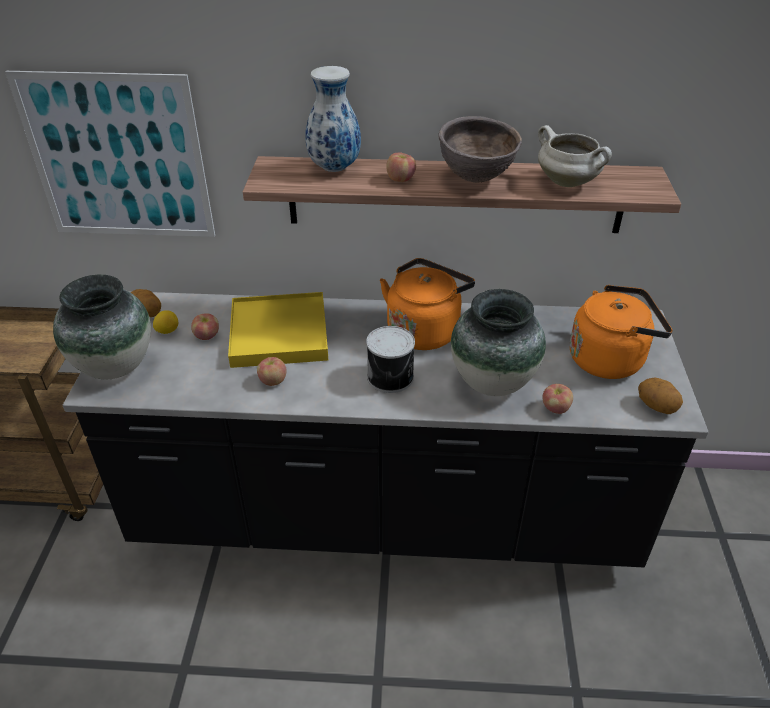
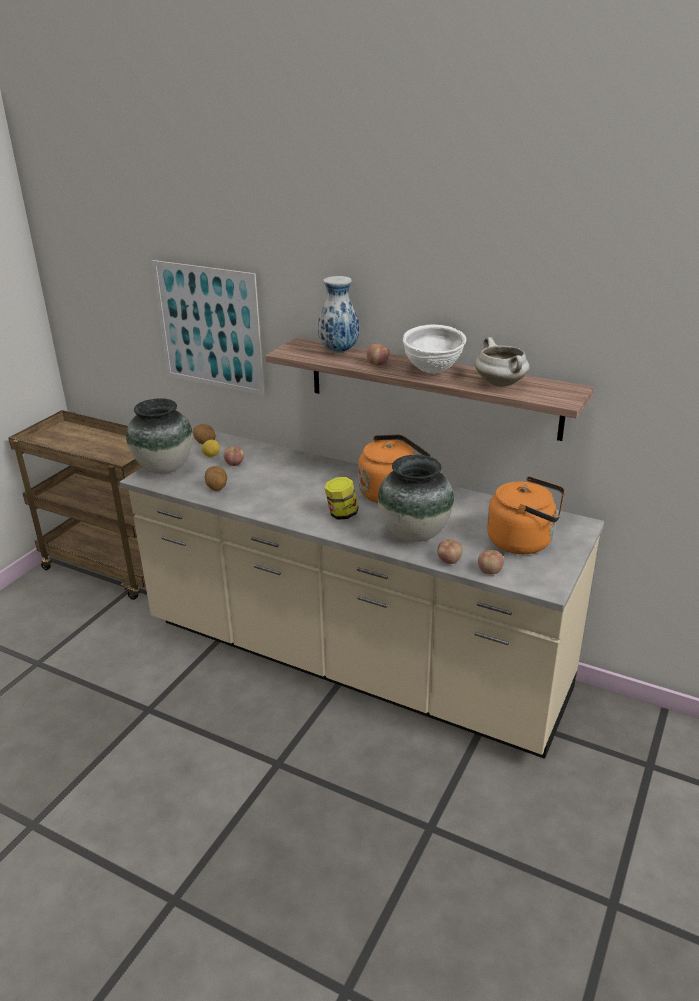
camera: 25 degrees right, 10 degrees down
black counter [63,291,709,567] -> beige counter [119,431,604,759]
yellow tray [228,292,328,368] -> none
apple [257,357,287,386] -> apple moved to [478,550,504,575]
can [366,326,415,393] -> jar [324,477,359,520]
brown bowl [438,116,522,183] -> white bowl [403,324,466,374]
potato [638,378,683,414] -> potato moved to [205,466,227,491]

